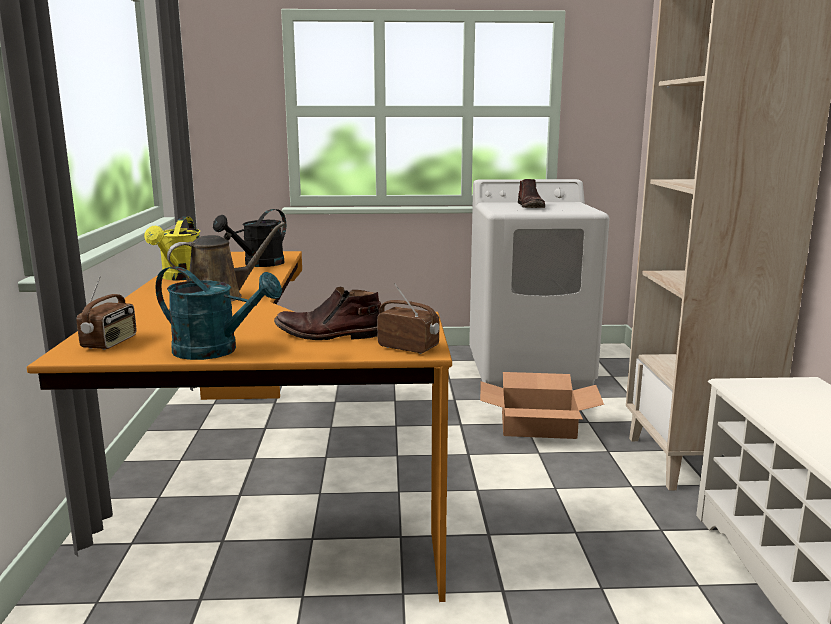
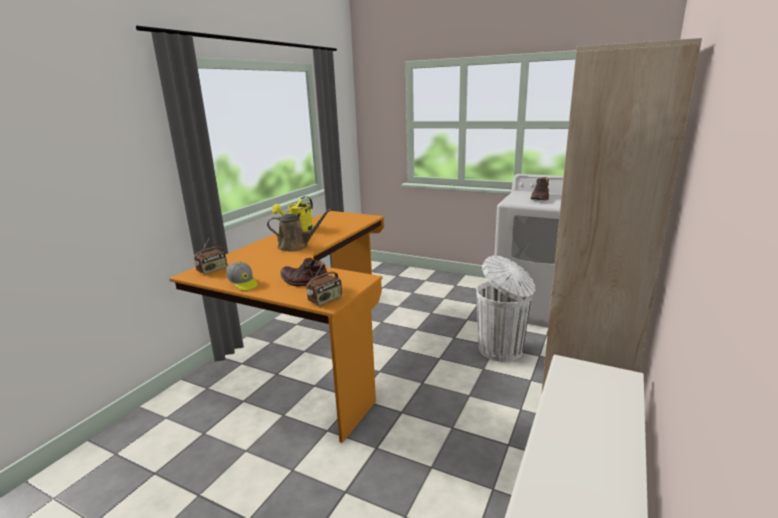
camera: 30 degrees right, 5 degrees up
turquoise watering can [155,266,282,360] -> cap [226,261,258,291]
black watering can [213,209,286,267] -> none
radio [377,283,439,354] -> radio turned 75 degrees clockwise [306,261,342,306]
cardboard box [480,372,604,439] -> white trash can [476,255,535,362]

